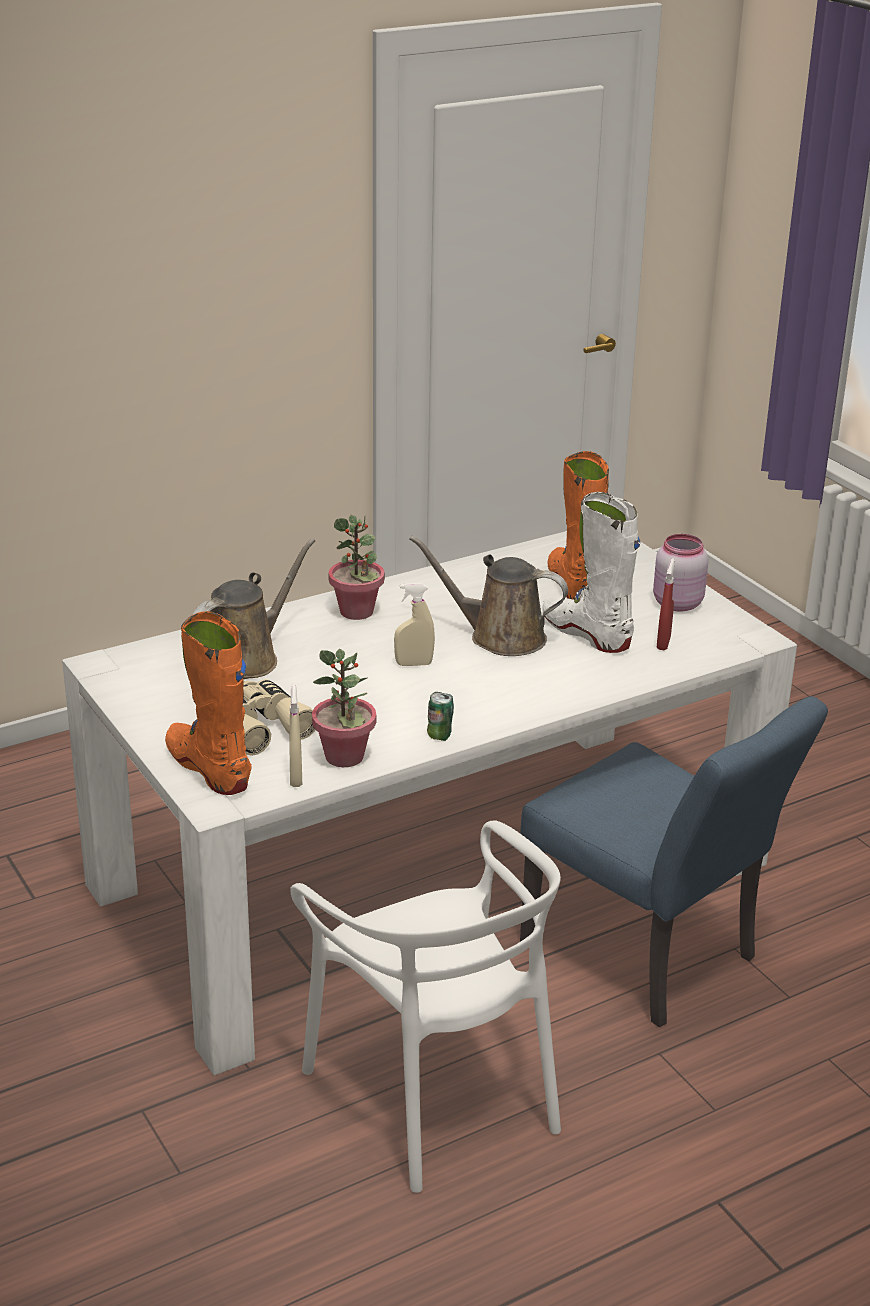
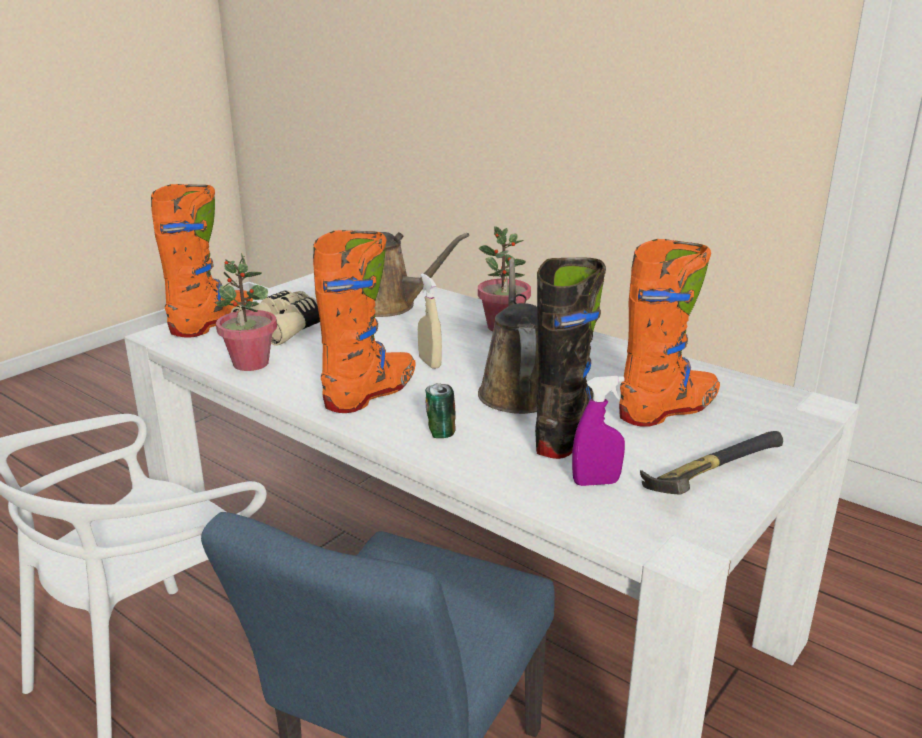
camera: 70 degrees right, 5 degrees down
beige spray bottle [289,683,302,787] -> none
can [427,692,454,741] -> can moved to [425,383,456,438]
white boot [542,492,641,653] -> black boot [535,258,606,459]
pink jar [653,534,708,612] -> hammer [640,431,783,494]
red spray bottle [657,558,675,650] -> purple spray bottle [572,376,625,486]
none -> orange boot [313,230,416,413]

